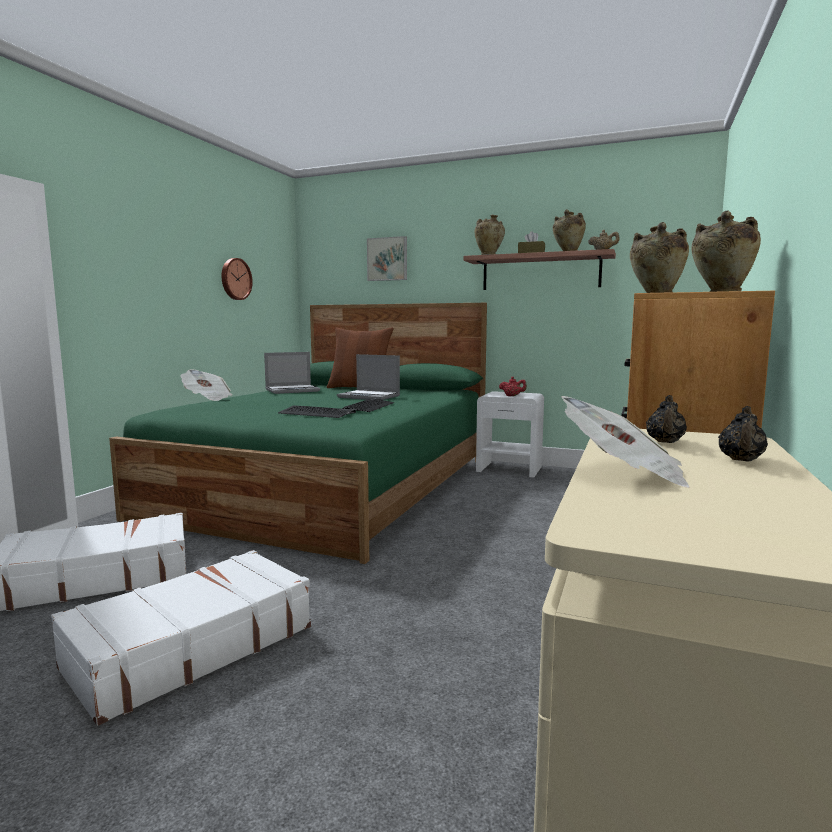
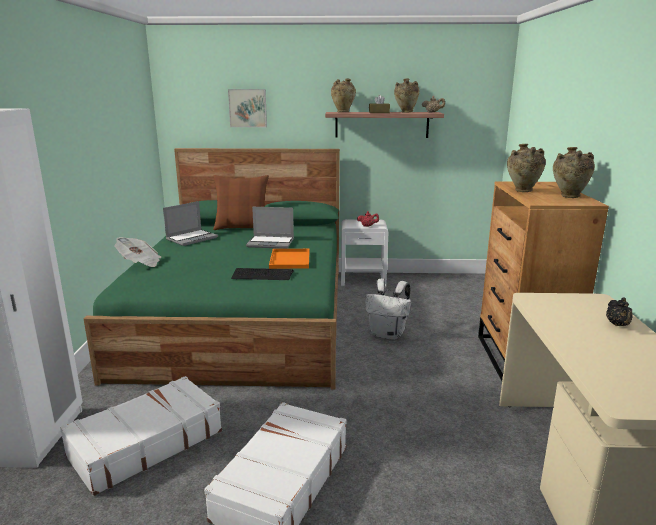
camera: 20 degrees left, 10 degrees up
wall clock [222,258,253,300] -> none
keyboard [342,398,394,412] -> orange tray [269,249,309,269]
newspaper [561,396,689,488] -> none
black teapot [646,395,687,443] -> none
none -> white backpack [365,279,411,340]

